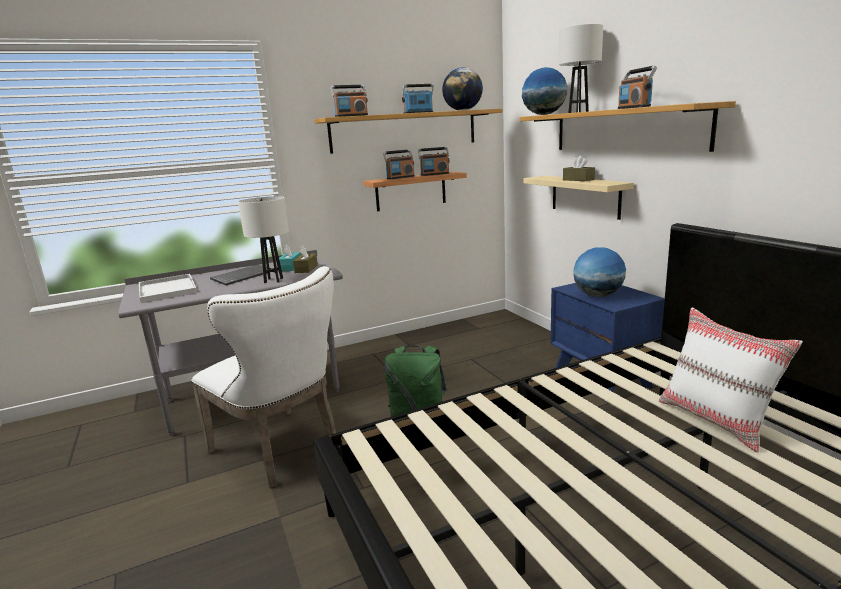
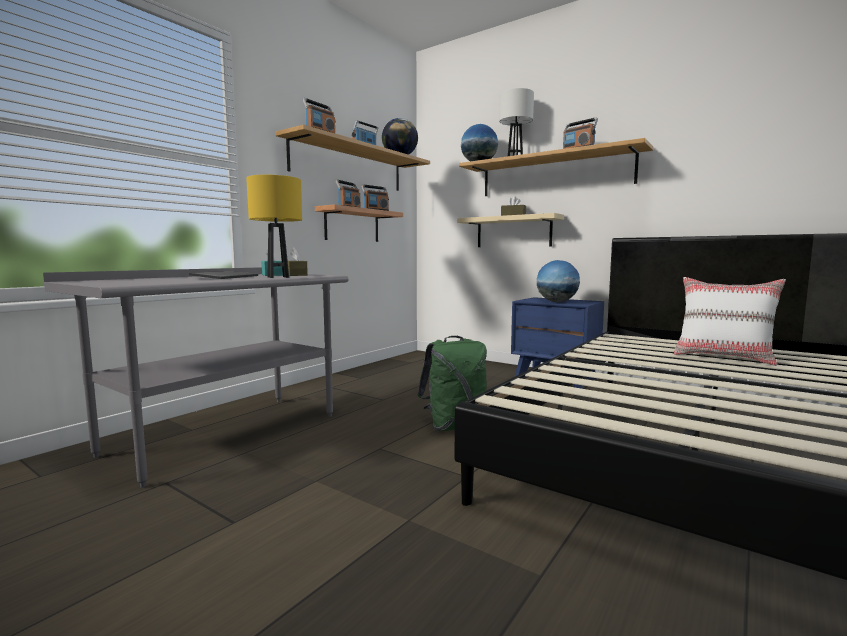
camera: 30 degrees left, 10 degrees down
white tray [139,274,197,303] -> none
white chair [191,266,336,488] -> none
white table lamp [238,196,289,283] -> yellow table lamp [246,175,302,278]

